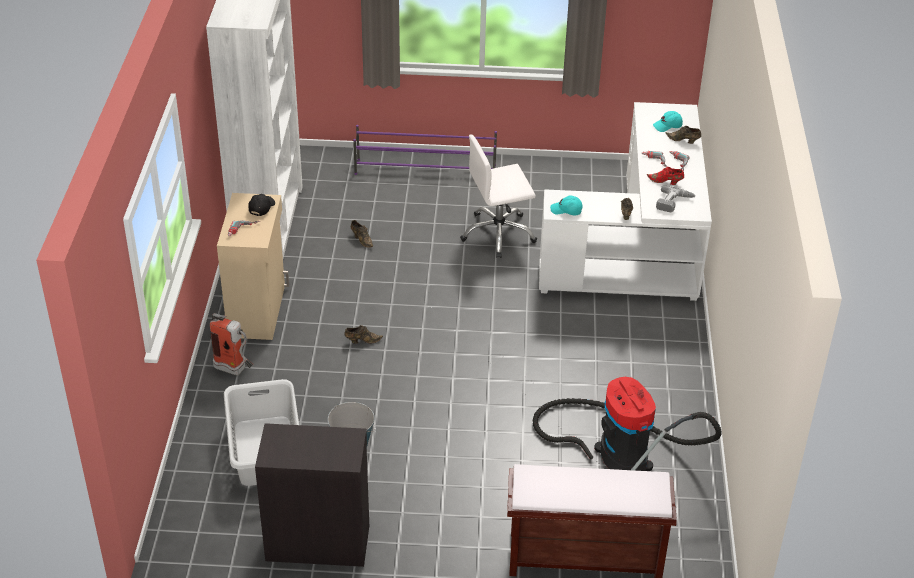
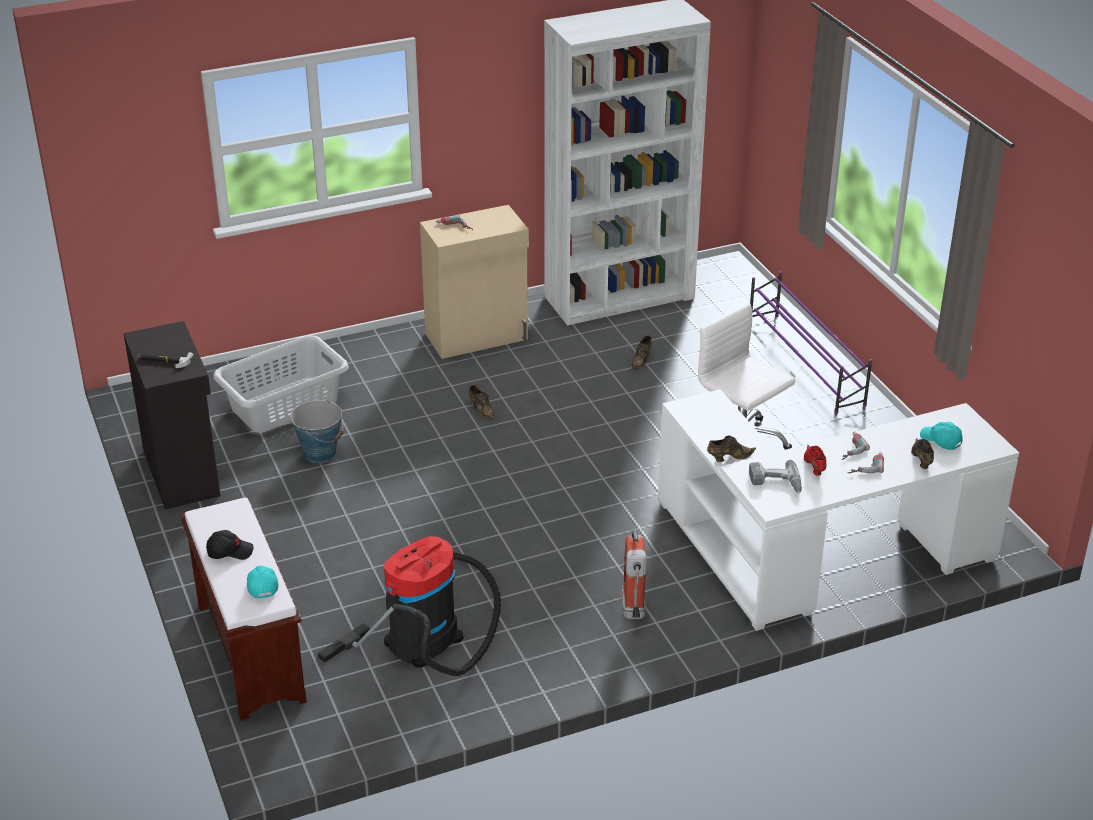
camera: 65 degrees right, 5 degrees down
fire extinguisher [210,313,253,375] -> fire extinguisher moved to [622,529,647,619]
black cap [248,194,275,216] -> black cap moved to [206,530,254,560]
turquoise cap [550,195,583,215] -> turquoise cap moved to [247,566,278,598]
none -> hammer [138,352,194,368]

